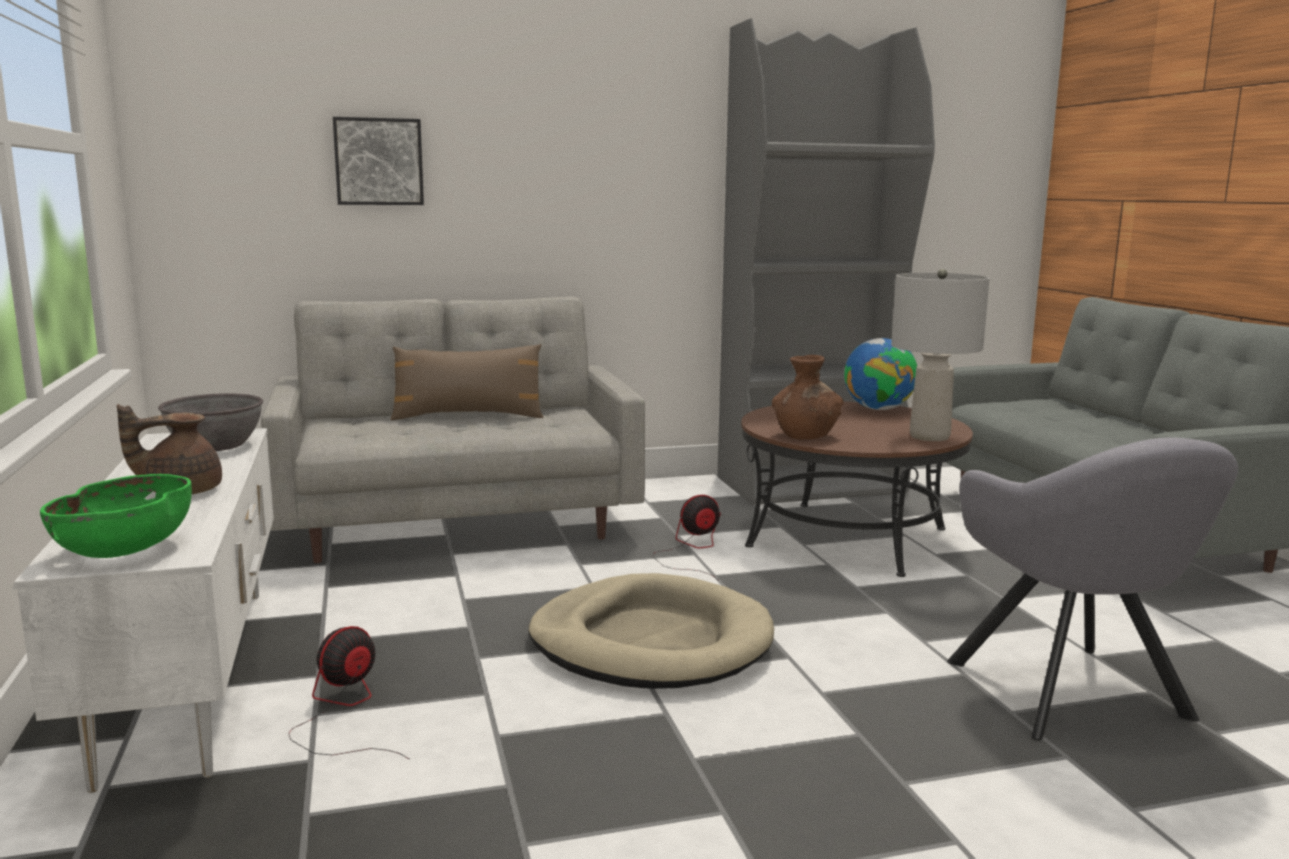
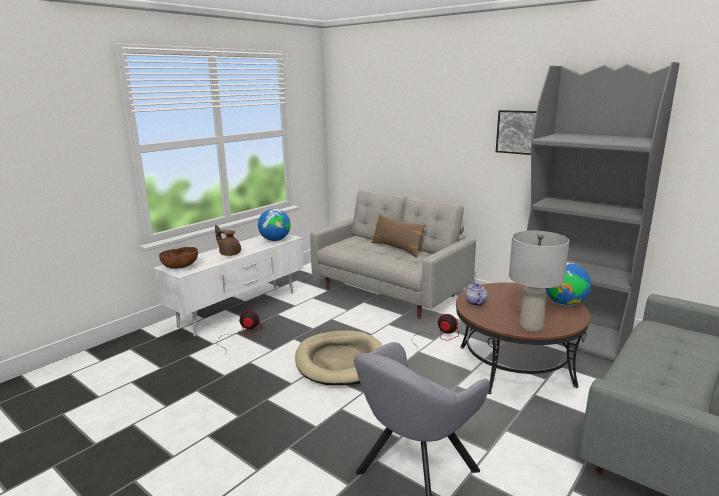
camera: 55 degrees right, 5 degrees up
green bowl [40,474,192,558] -> brown bowl [159,247,198,269]
grey bowl [158,393,263,451] -> globe [258,209,291,241]
picture [333,117,424,205] -> picture moved to [496,110,537,155]
brown vase [772,355,844,439] -> teapot [466,282,488,306]

